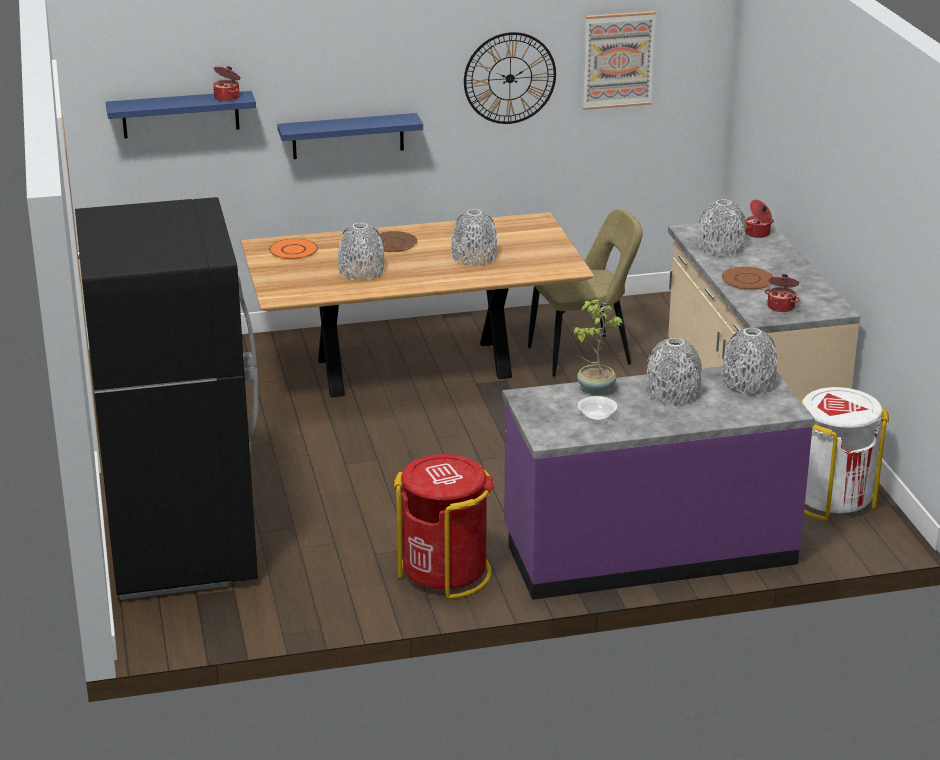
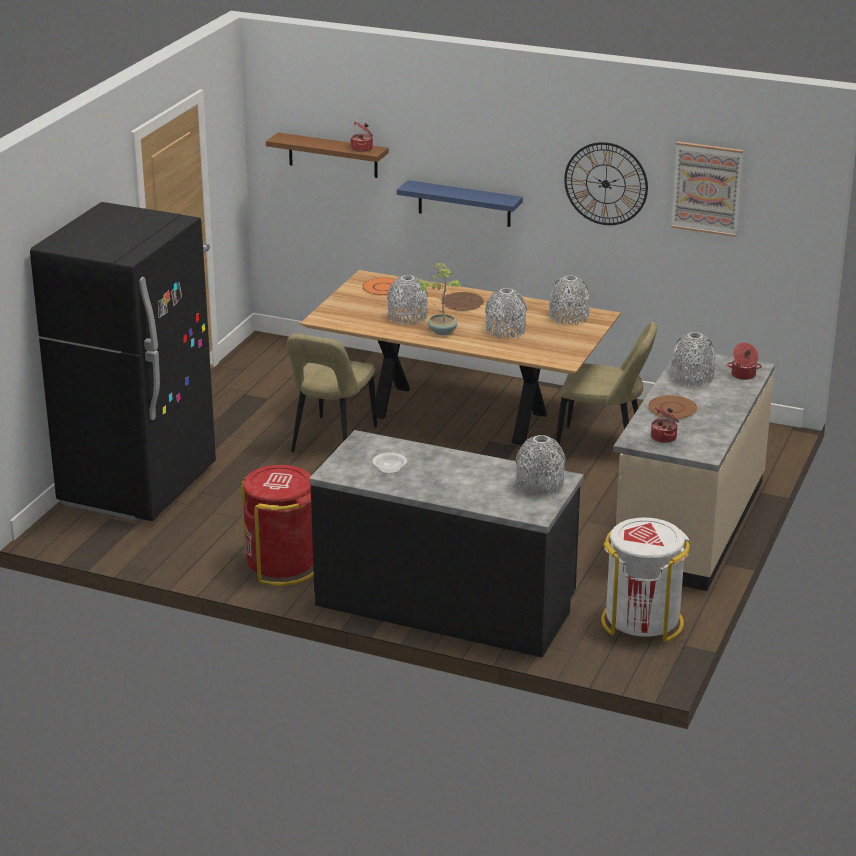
camera: 35 degrees right, 0 degrees up
blue shelf [106,91,256,138] -> brown shelf [266,133,389,178]
purple counter [502,363,815,600] -> black counter [309,430,584,658]
potted plant [574,300,624,394] -> potted plant moved to [417,263,460,335]
grey vase [646,338,702,405] -> grey vase moved to [550,275,590,325]
none -> beige chair [287,334,377,452]

